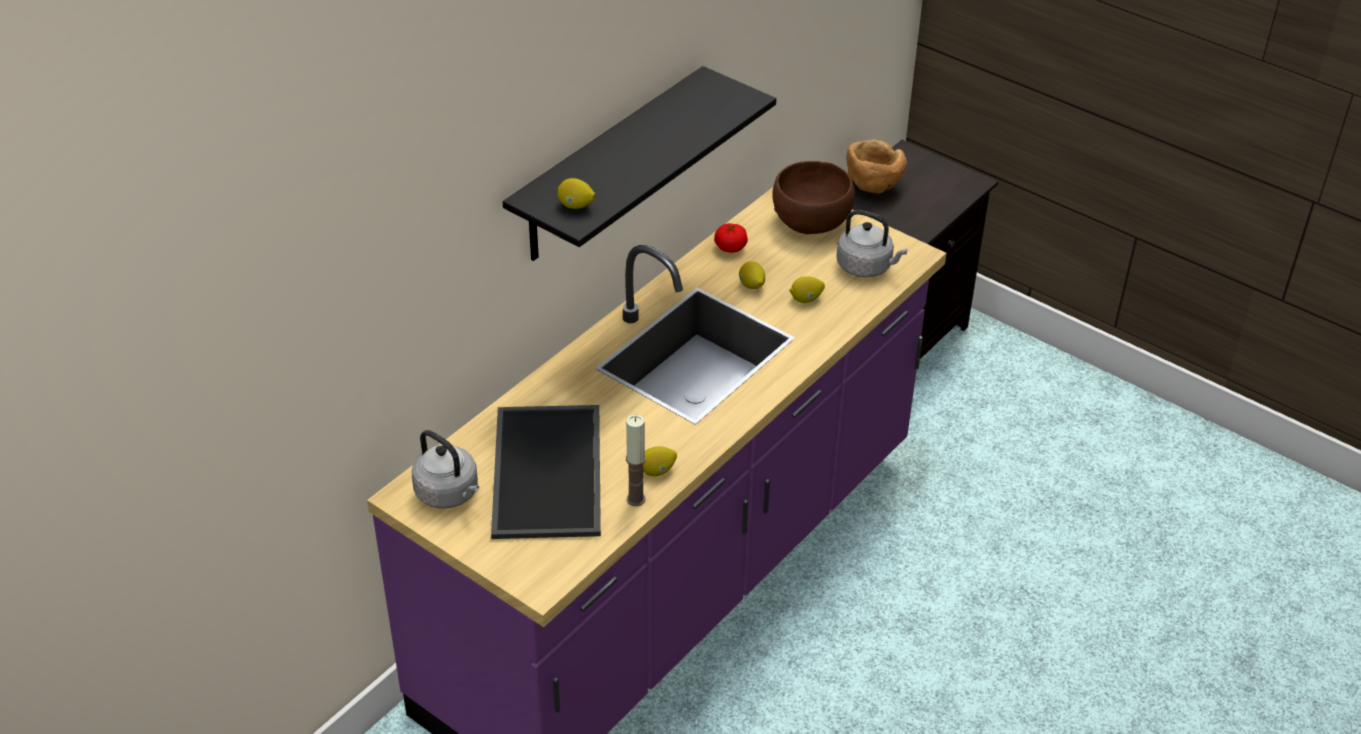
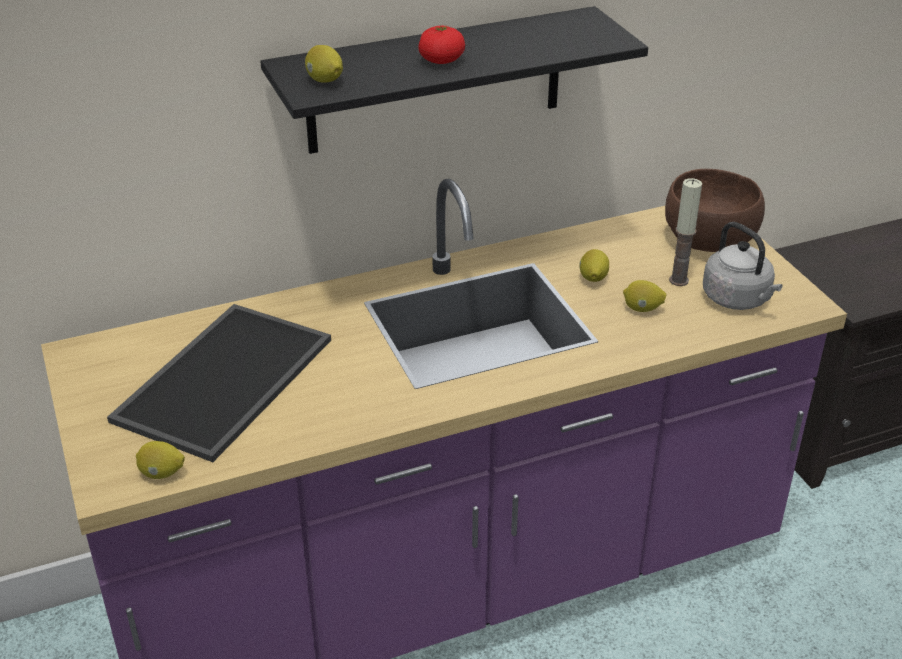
camera: 30 degrees right, 5 degrees down
grey kettle [412,430,479,509] -> none
candle [626,414,646,506] -> candle moved to [669,178,702,286]
lemon [643,446,677,476] -> lemon moved to [136,441,185,479]
tomato [714,223,748,252] -> tomato moved to [418,26,465,64]
brown bowl [846,139,907,194] -> none

